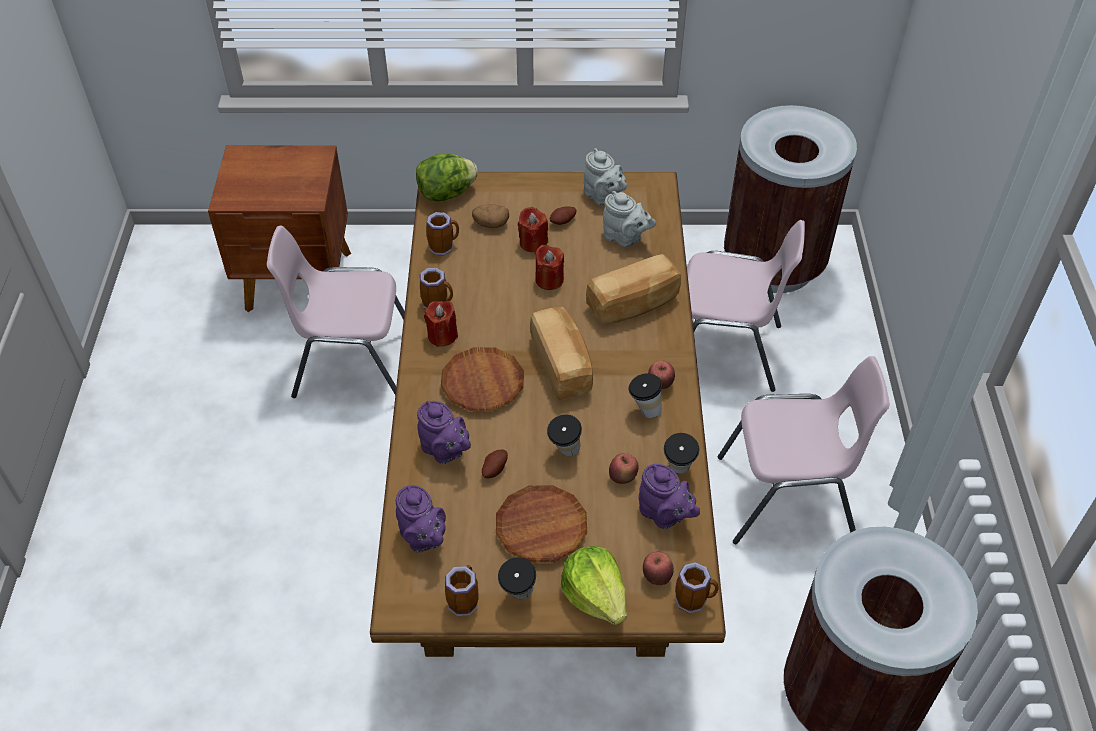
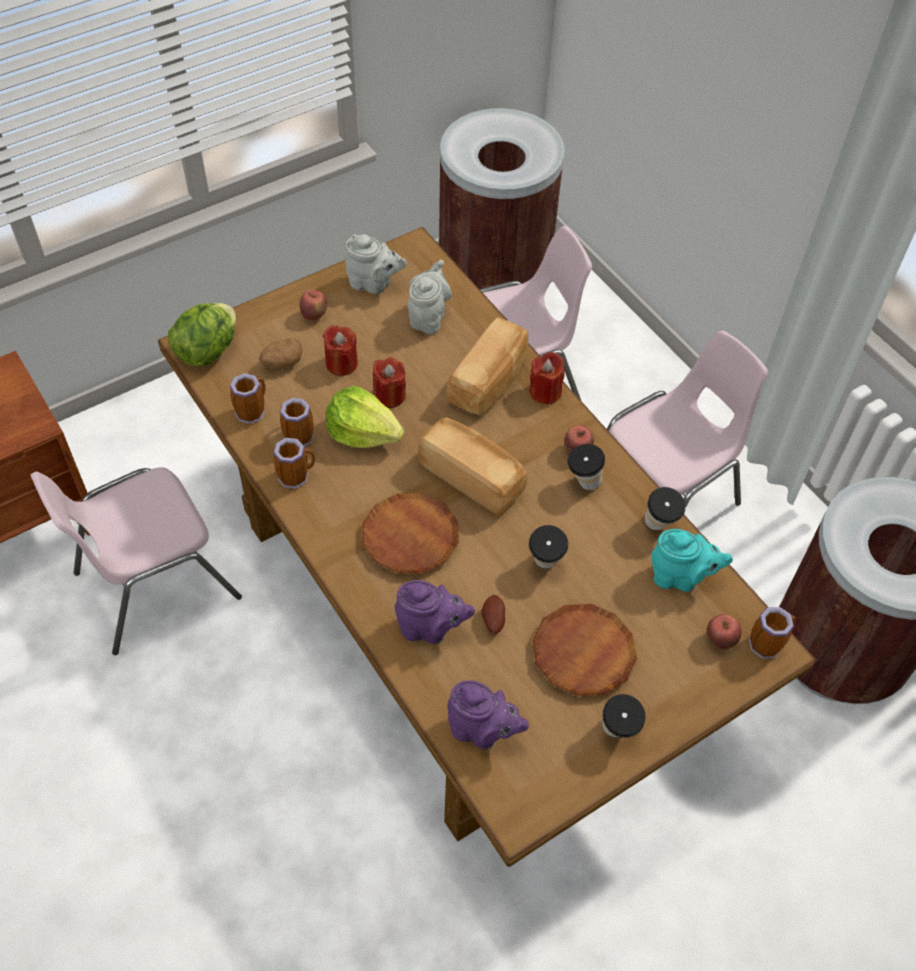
camera: 35 degrees left, 5 degrees up
red candle [424,301,458,347] -> red candle moved to [530,352,565,405]
mug [445,565,479,616] -> mug moved to [280,398,314,447]
potato [550,207,576,225] -> none
lettuce [561,546,626,625] -> lettuce moved to [326,386,404,448]
grey teapot [603,191,656,247] -> grey teapot turned 75 degrees counterclockwise [408,260,452,334]
apple [609,453,639,484] -> apple moved to [300,290,327,321]
purple teapot [638,464,700,529] -> turquoise teapot [651,529,733,592]

